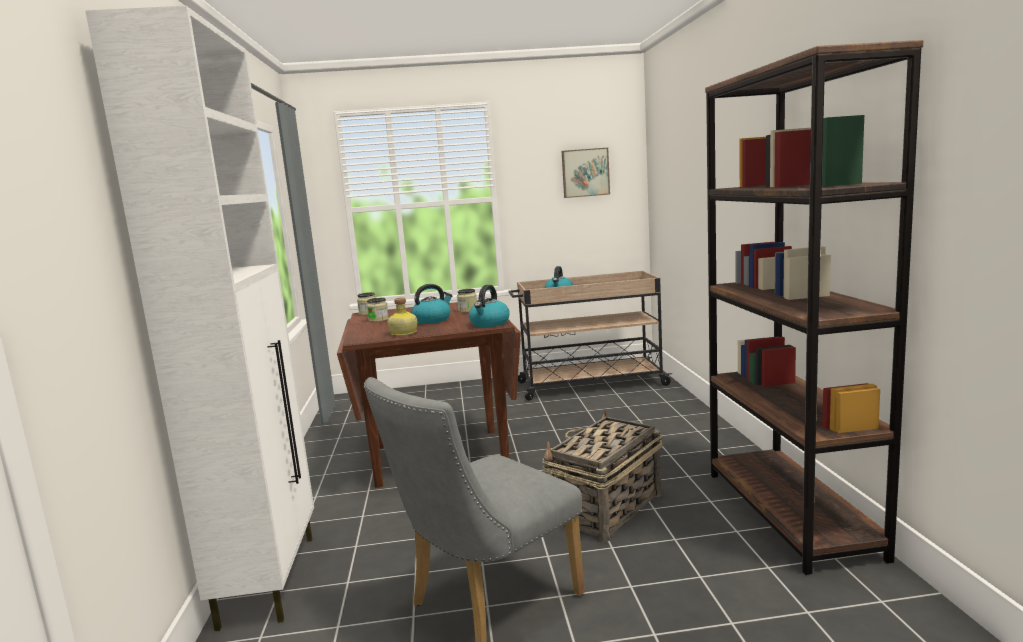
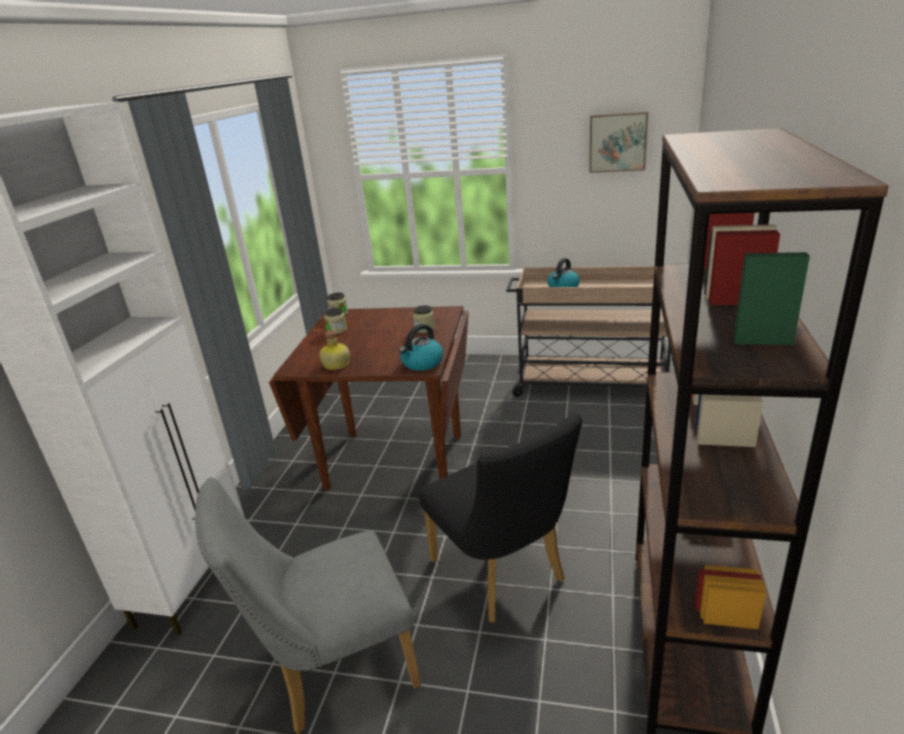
camera: 20 degrees right, 15 degrees up
kettle [411,284,452,324] -> none
basket [542,410,663,542] -> black chair [419,413,583,622]

